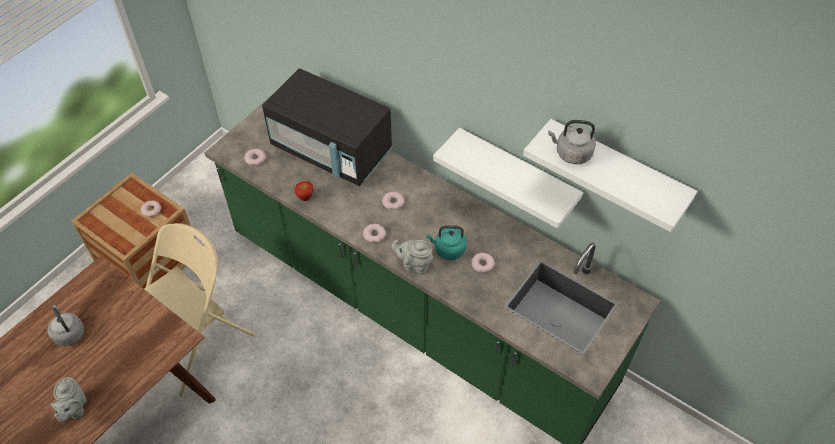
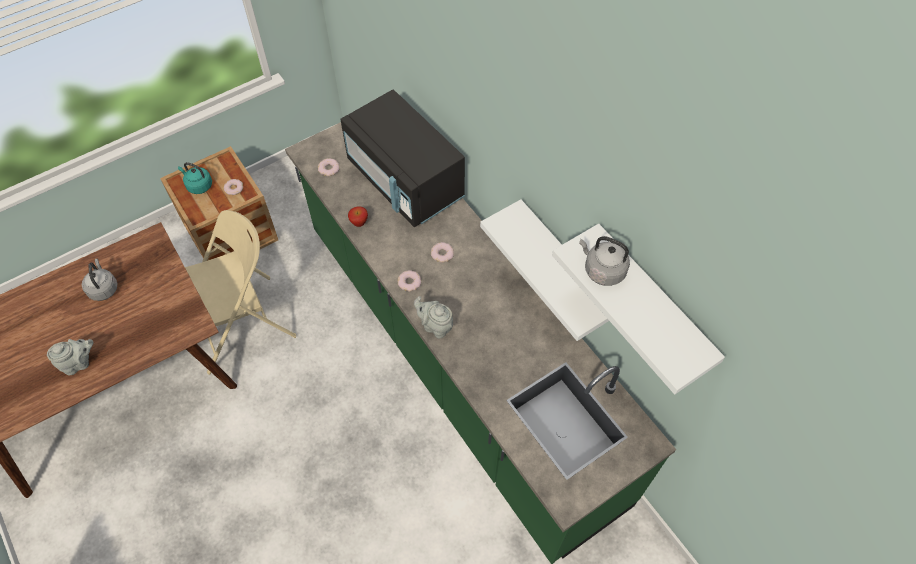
camera: 20 degrees right, 5 degrees up
grey teapot [51,377,87,422] -> grey teapot turned 135 degrees counterclockwise [47,339,93,375]
turquoise kettle [426,225,467,260] -> turquoise kettle moved to [178,162,212,194]
donut [471,253,495,273] -> none

